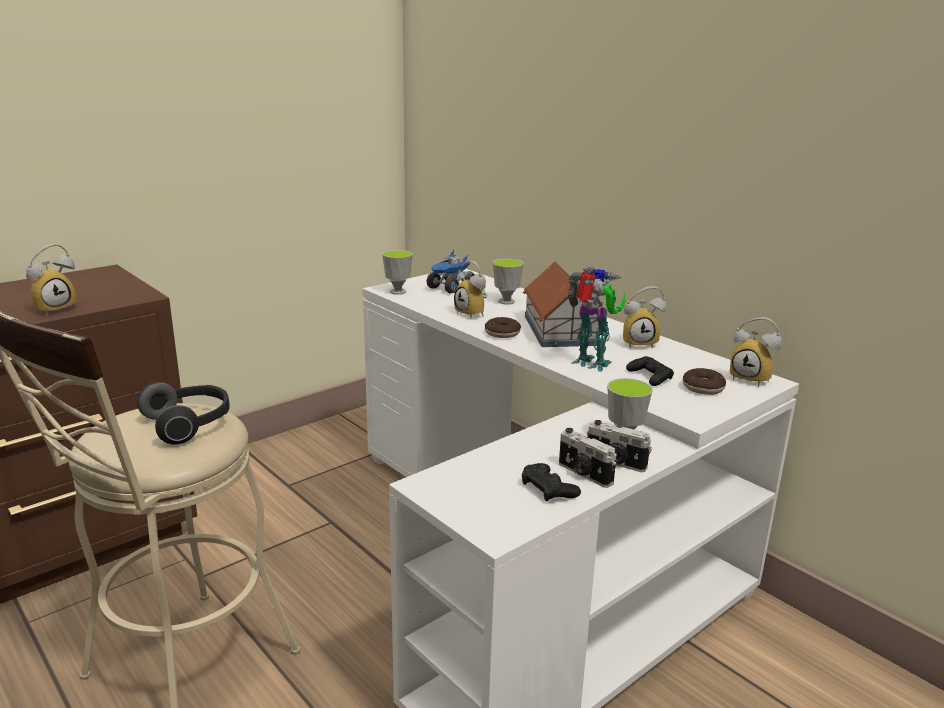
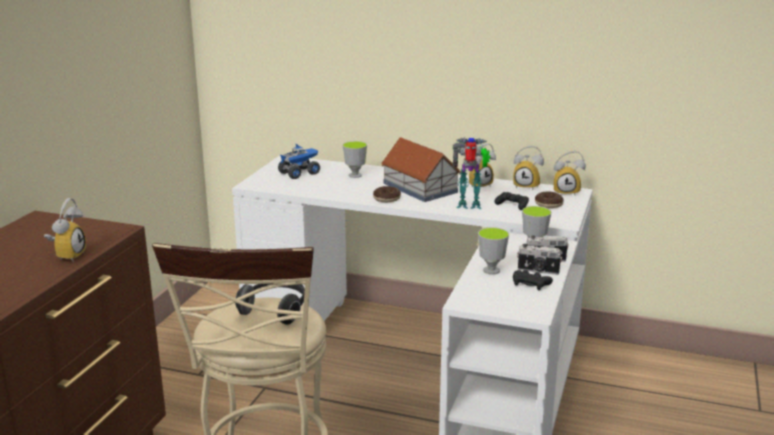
camera: 30 degrees left, 0 degrees up
cup [382,250,413,295] -> cup moved to [478,227,509,274]
toy truck [426,250,475,293] -> toy truck turned 135 degrees counterclockwise [278,143,320,179]
alarm clock [454,261,488,318] -> alarm clock moved to [513,145,544,190]

